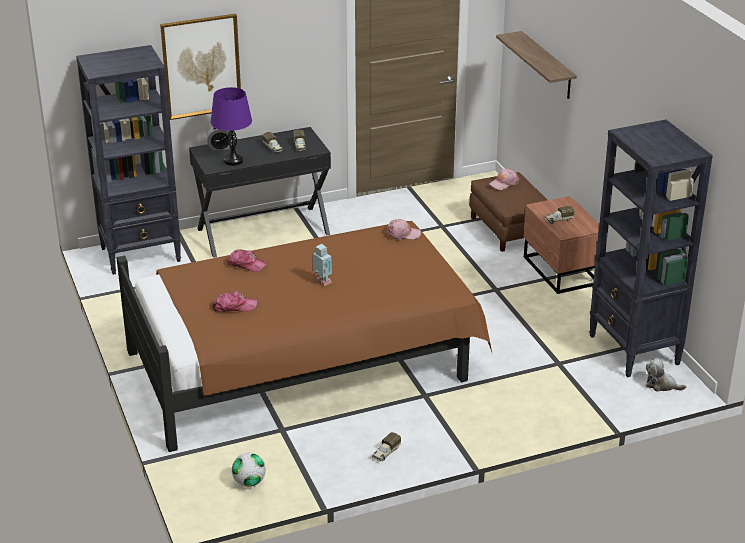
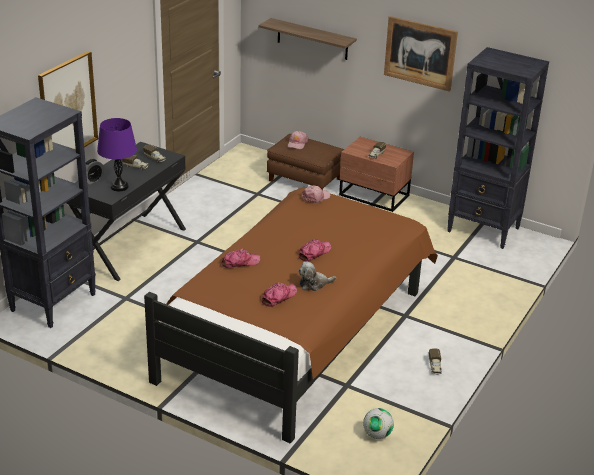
camera: 40 degrees left, 0 degrees up
toy robot [313,244,332,286] -> cap [298,239,331,261]
plush toy [646,358,687,392] -> plush toy moved to [298,261,337,291]
none -> picture [384,16,458,92]

